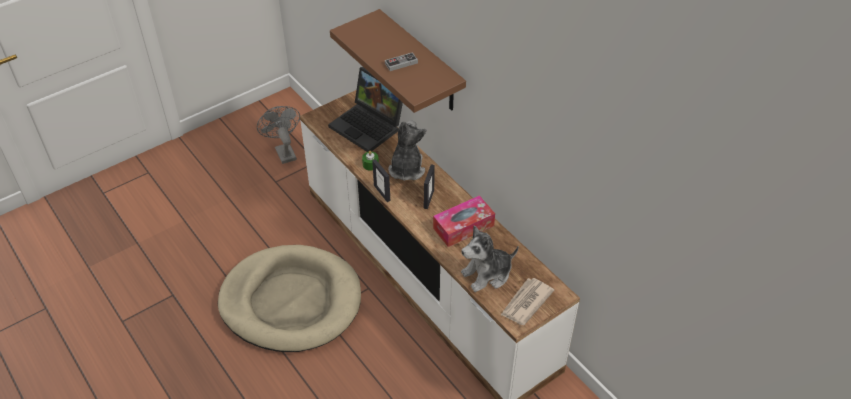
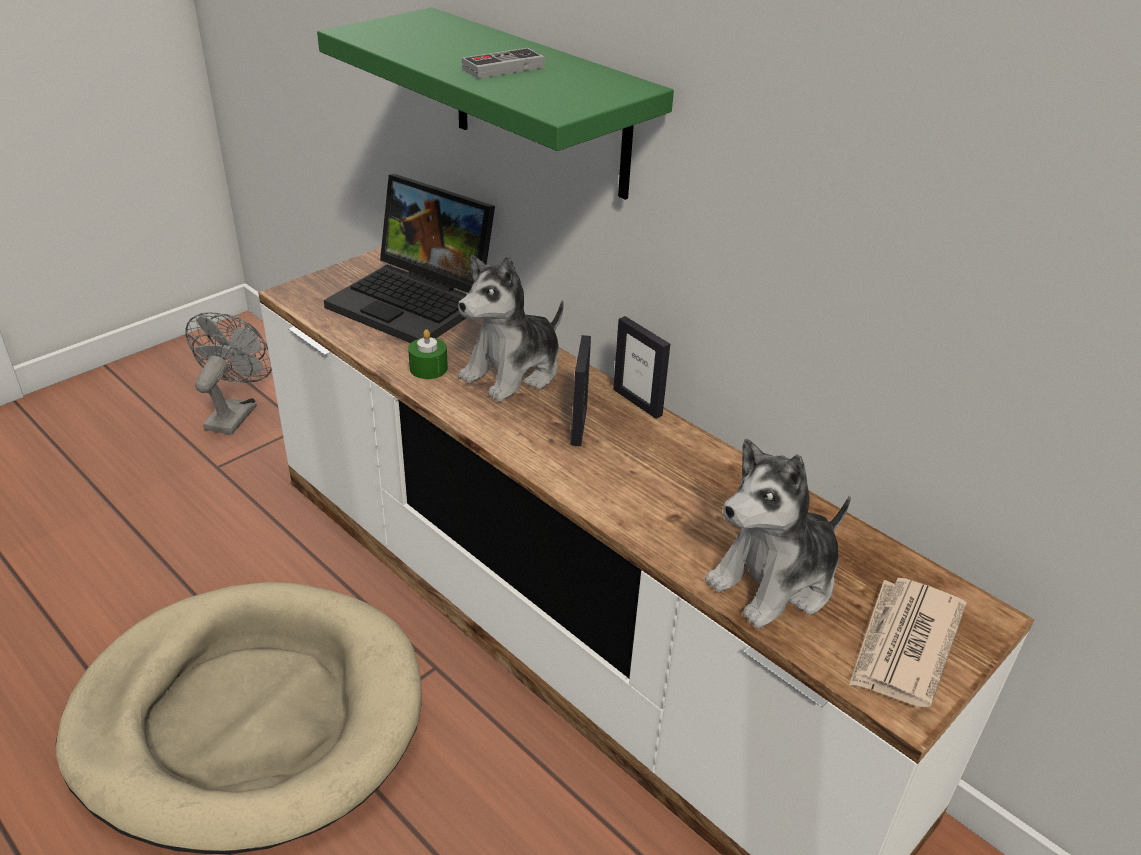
camera: 10 degrees left, 10 degrees down
grey fan [257,106,300,164] -> grey fan turned 45 degrees clockwise [185,312,272,435]
brown shelf [330,9,466,113] -> green shelf [317,7,674,200]
picture frame [372,159,390,202] -> picture frame moved to [613,316,670,419]
plush toy [388,120,426,181] -> plush toy turned 135 degrees counterclockwise [458,255,564,402]
tissue box [433,195,495,247] -> none

